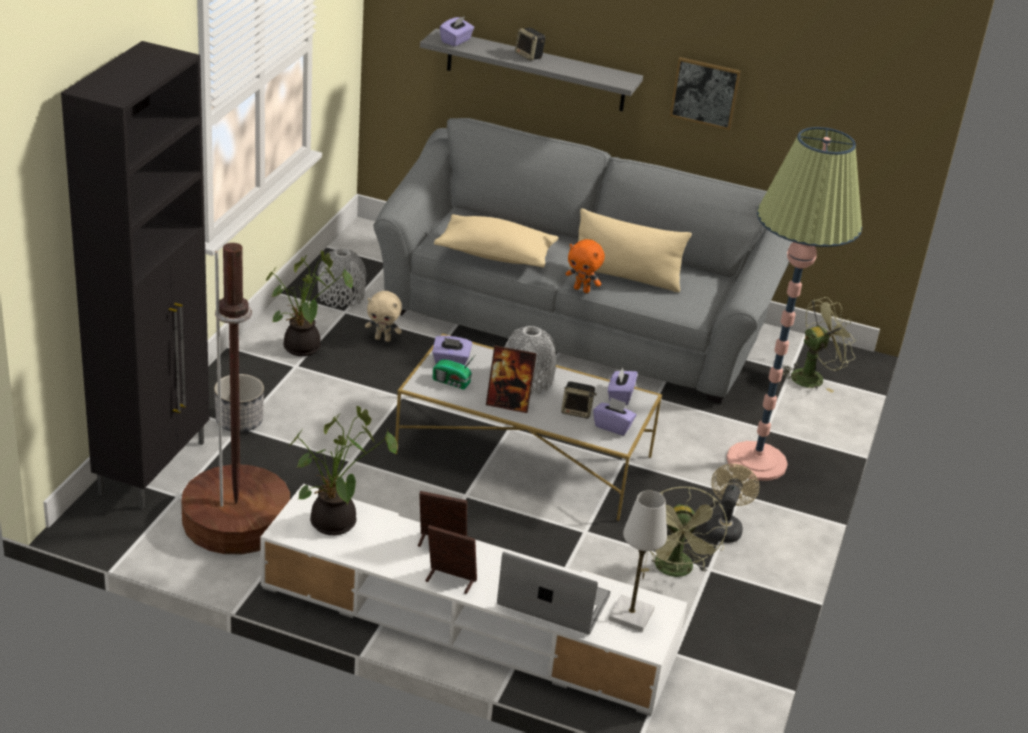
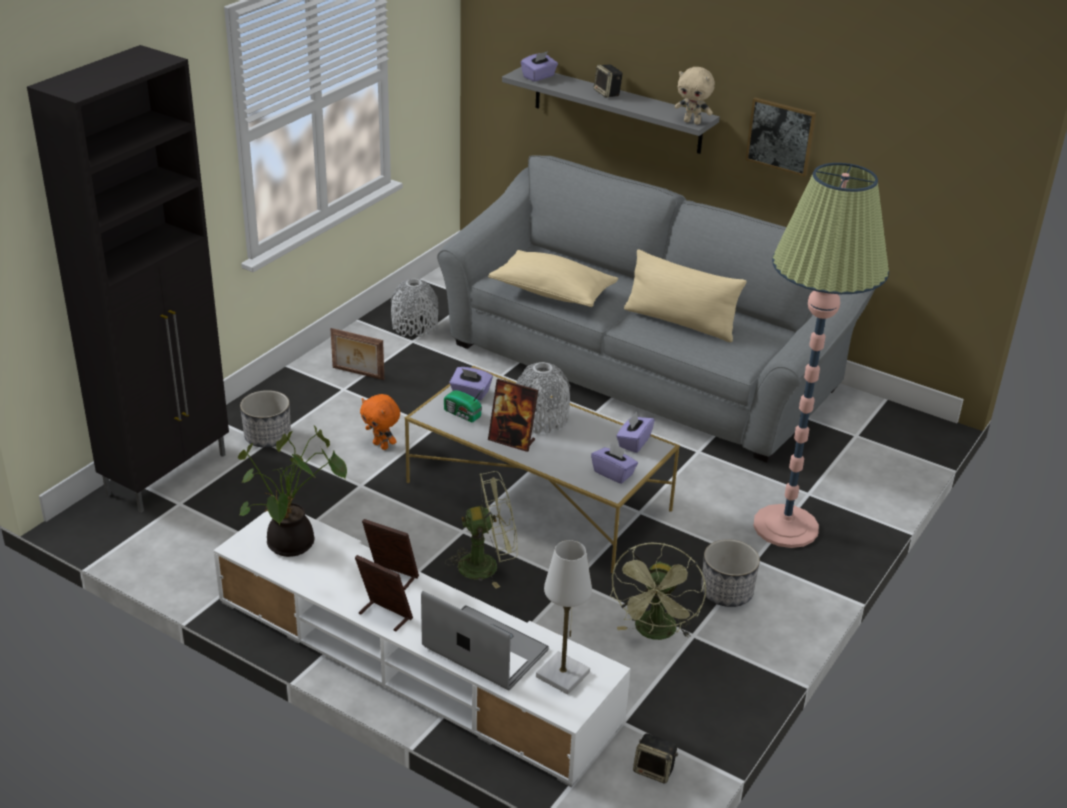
camera: 15 degrees right, 0 degrees up
brown floor lamp [181,243,290,554] -> none
potted plant [266,251,353,356] -> picture frame [330,328,384,380]
beige plush toy [365,291,402,342] -> beige plush toy moved to [674,67,715,125]
speaker [561,381,597,418] -> speaker moved to [633,733,678,784]
orange plush toy [565,239,605,293] -> orange plush toy moved to [360,394,400,450]
beige fan [706,464,759,543] -> planter [701,539,760,607]
green fan [781,297,857,393] -> green fan moved to [445,471,518,588]

